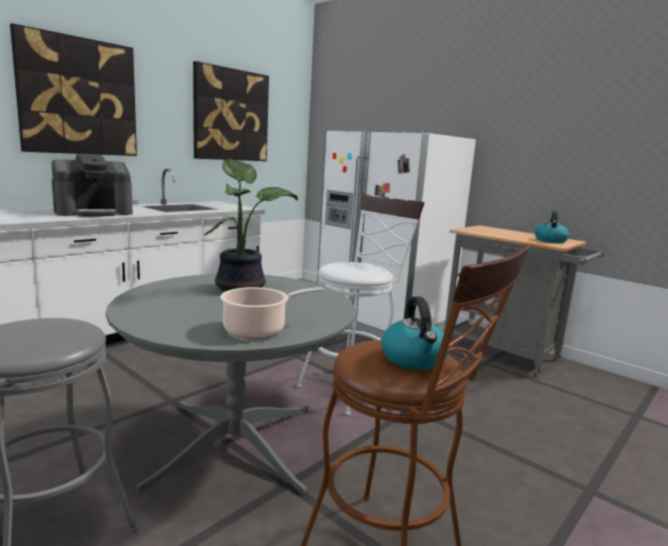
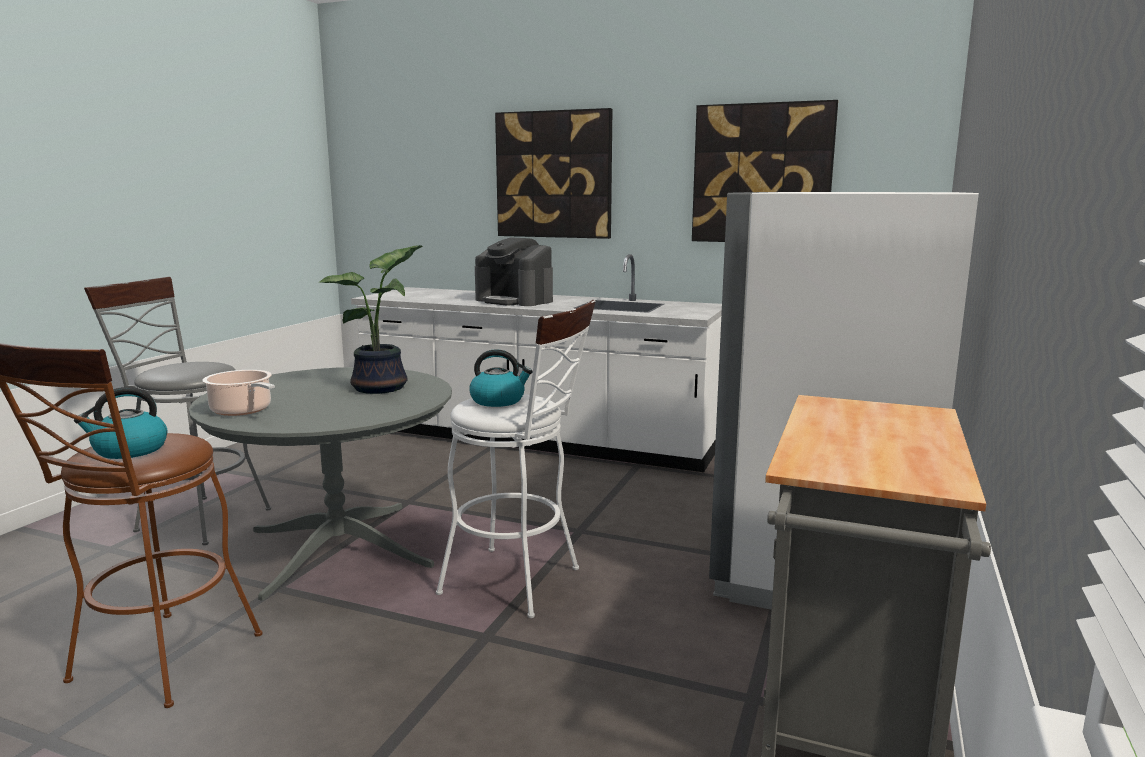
camera: 70 degrees right, 0 degrees up
kettle [535,211,569,243] -> kettle moved to [469,349,533,407]

